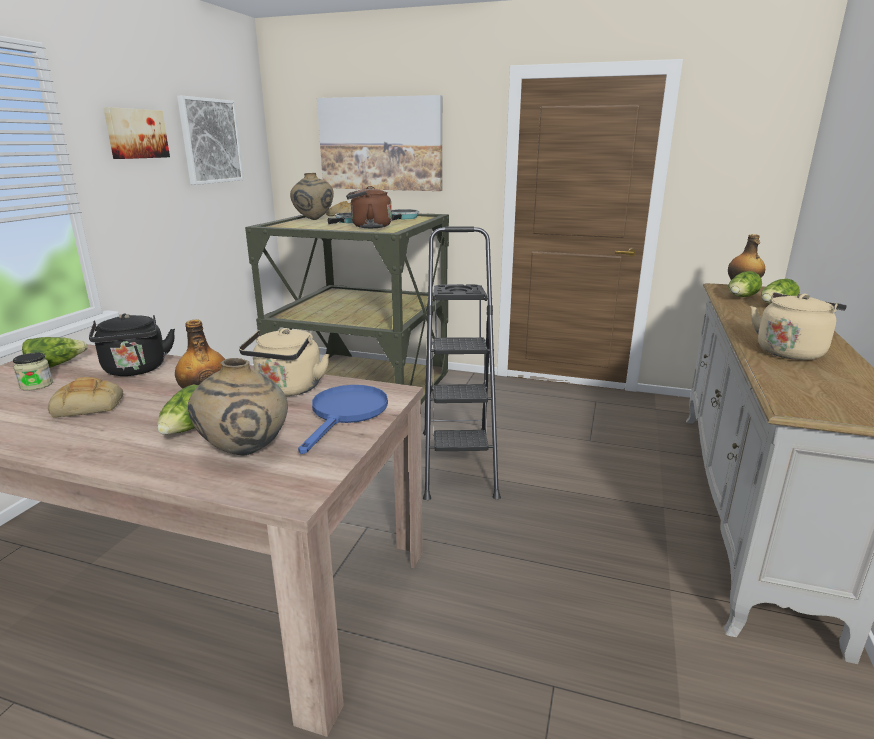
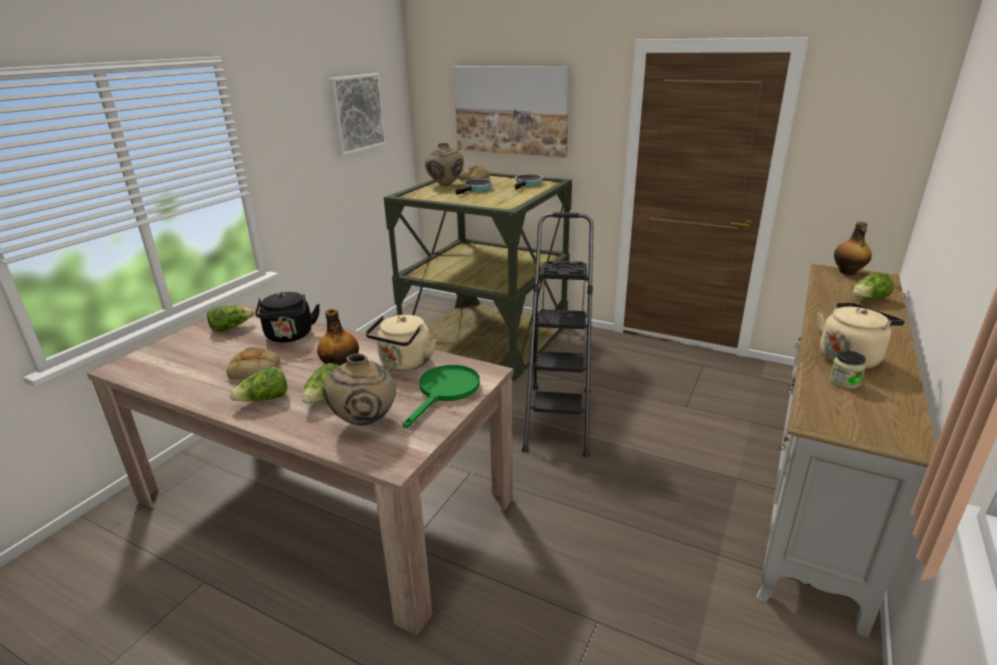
camera: 10 degrees right, 5 degrees up
jar [13,353,53,391] -> jar moved to [829,350,866,389]
picture [103,107,170,159] -> none
blue frying pan [298,385,388,454] -> green frying pan [403,365,480,428]
brown kettle [346,186,392,228] -> none
lettuce [728,271,762,297] -> lettuce moved to [229,367,287,402]

